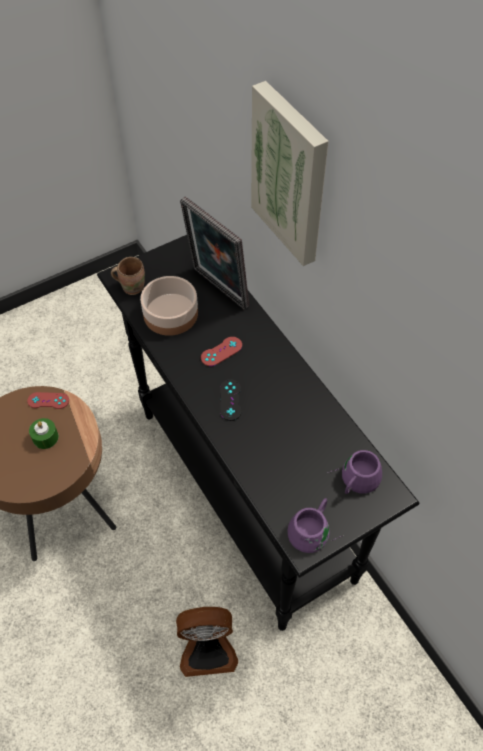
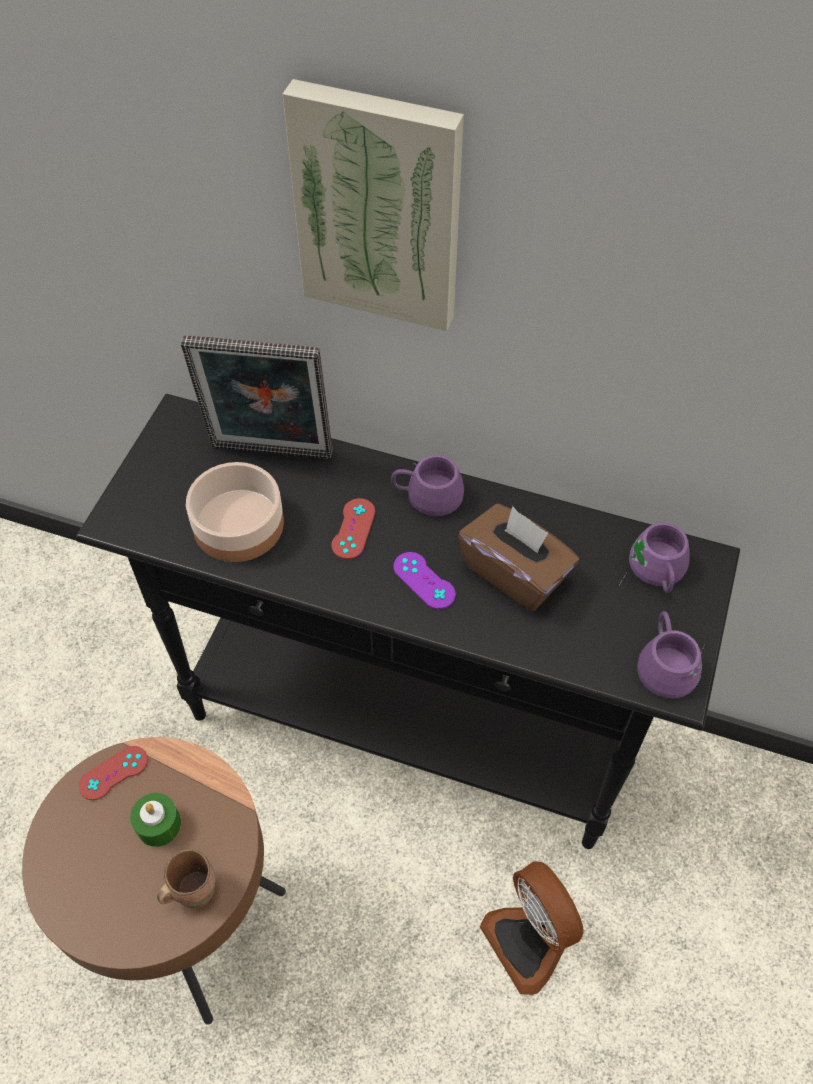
camera: 40 degrees left, 0 degrees up
brown mug [111,257,145,295] -> brown mug moved to [157,849,215,908]
fan [176,607,238,677] -> fan turned 105 degrees clockwise [480,861,584,995]
black game controller [220,379,242,421] -> purple game controller [393,552,456,609]
none -> purple mug [391,455,464,516]
none -> brown tissue box [458,503,579,611]

